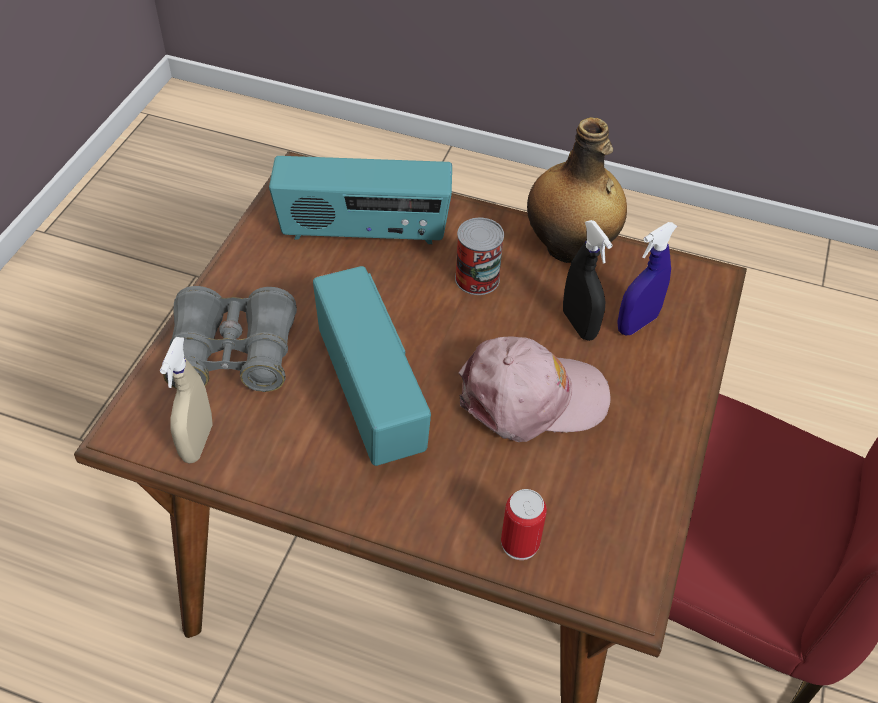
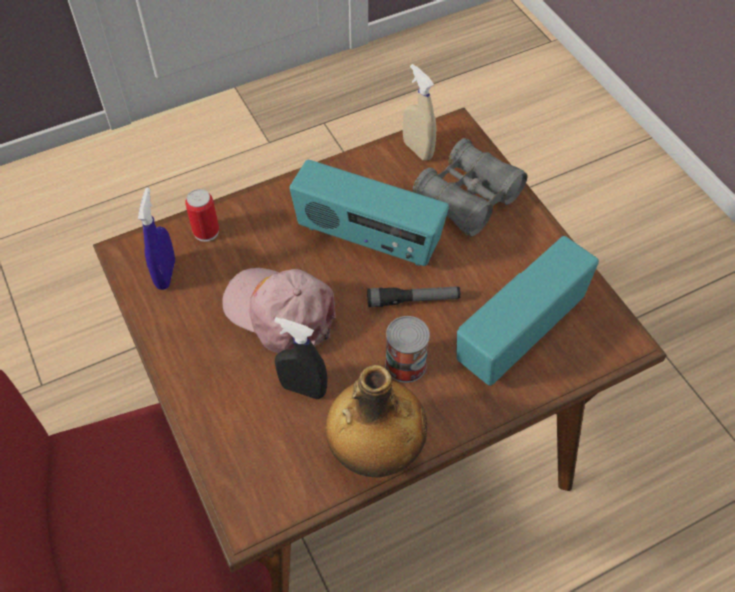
camera: 135 degrees right, 5 degrees up
pink cap [458,337,611,442] -> pink cap turned 90 degrees clockwise [222,268,336,353]
blue spray bottle [617,222,677,335] -> blue spray bottle moved to [138,188,175,290]
none -> flashlight [367,286,461,307]

